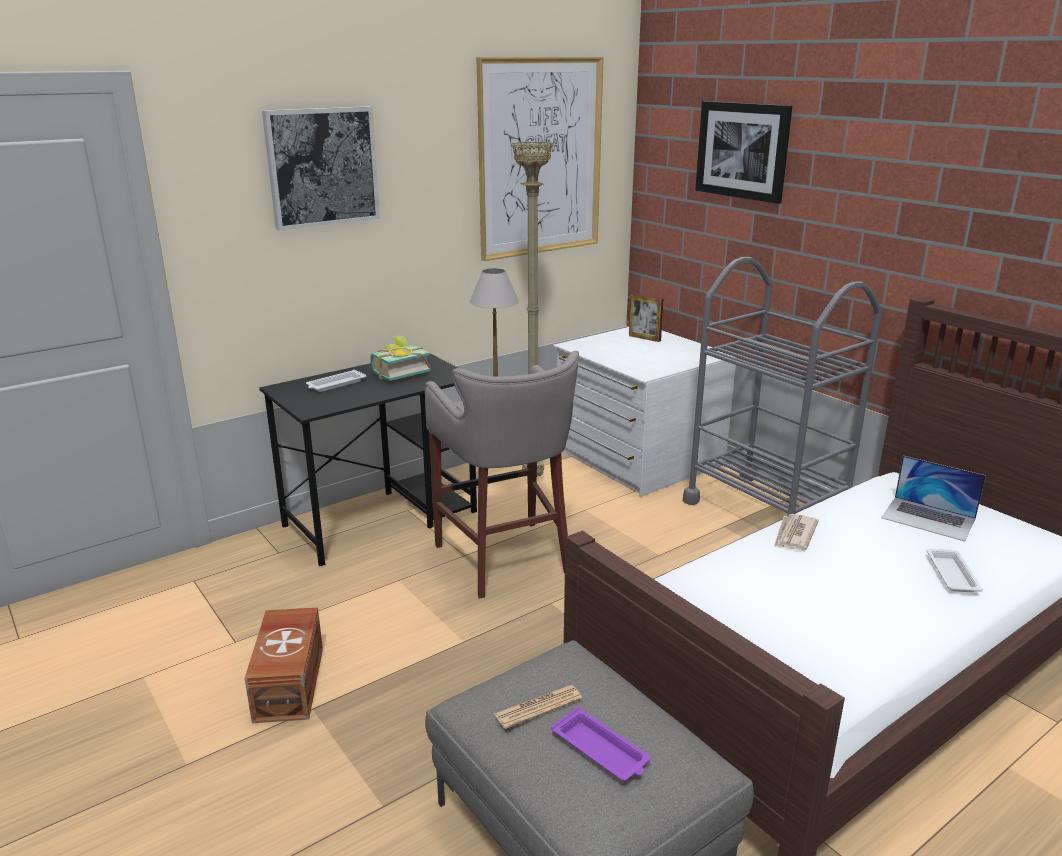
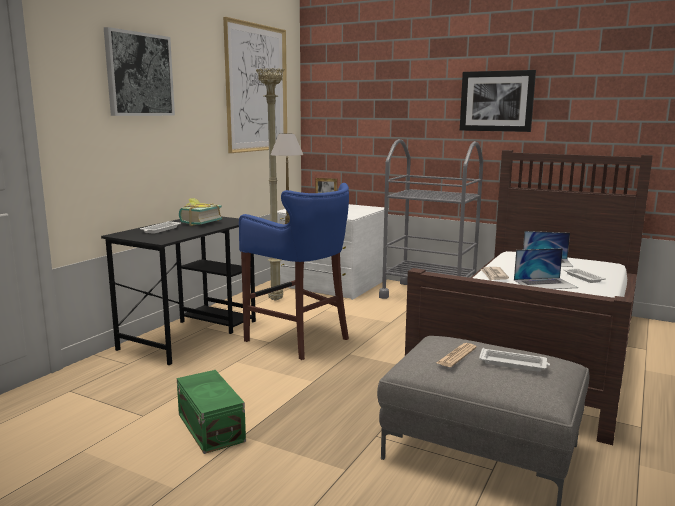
camera: 25 degrees left, 10 degrees down
brown storage box [244,607,323,723] -> green storage box [177,370,246,454]
grey stool [425,351,579,598] -> blue stool [239,183,349,360]
purple tray [551,707,651,781] -> white tray [479,348,550,372]
picture [695,101,792,204] -> picture moved to [460,70,536,132]
none -> laptop [514,248,578,289]

